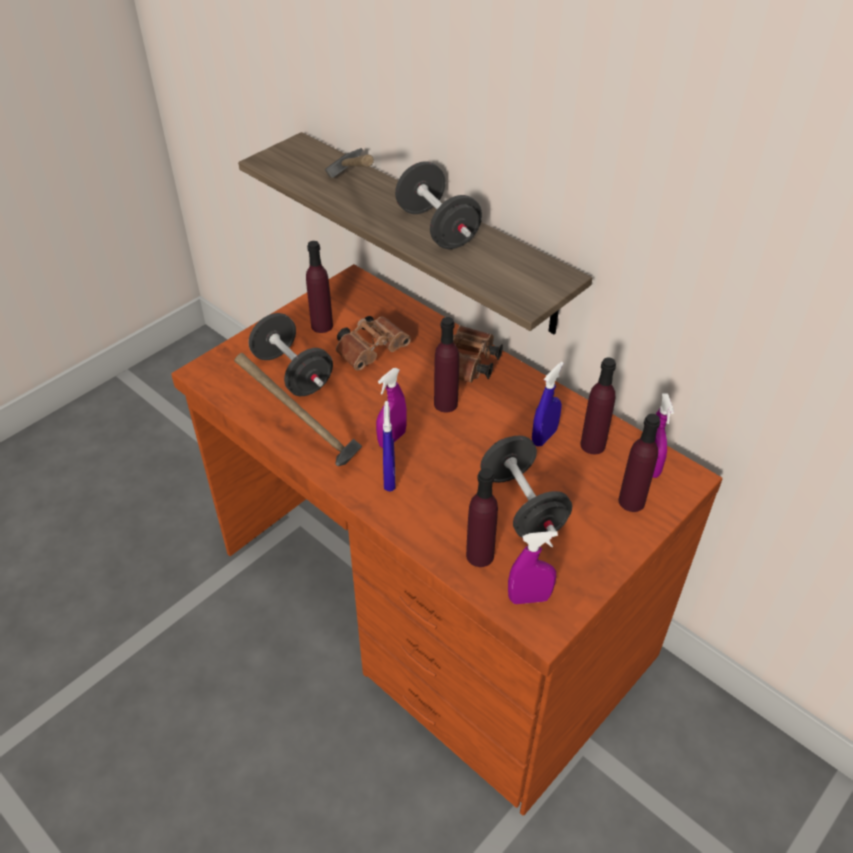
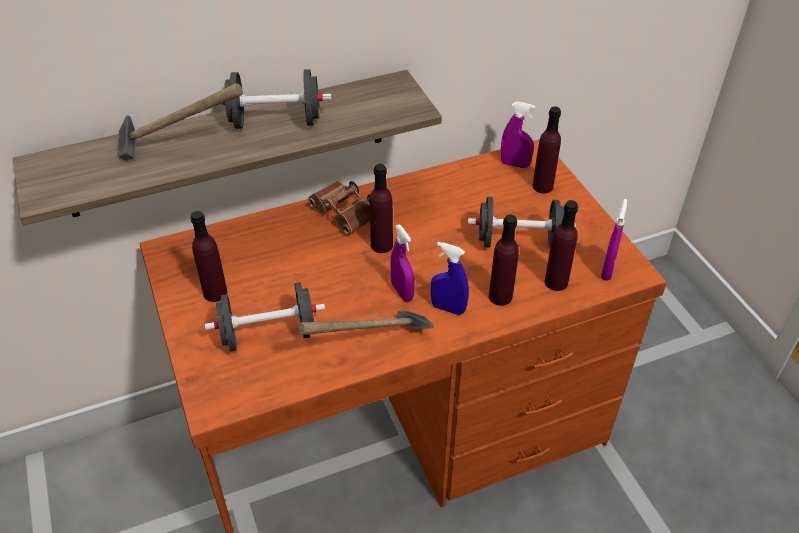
camera: 65 degrees left, 0 degrees up
brown binoculars [336,316,411,370] -> none
blue spray bottle [532,362,564,446] -> none
purple bottle [580,357,616,454] -> purple bottle moved to [489,215,519,306]

